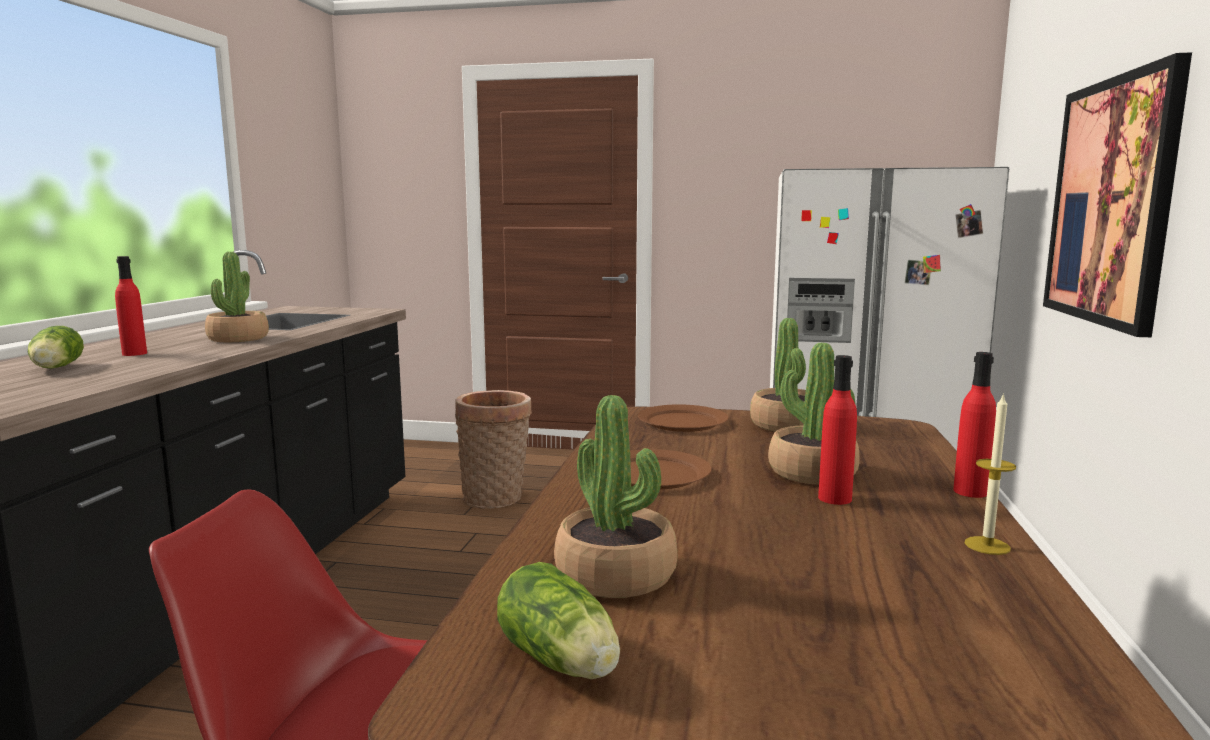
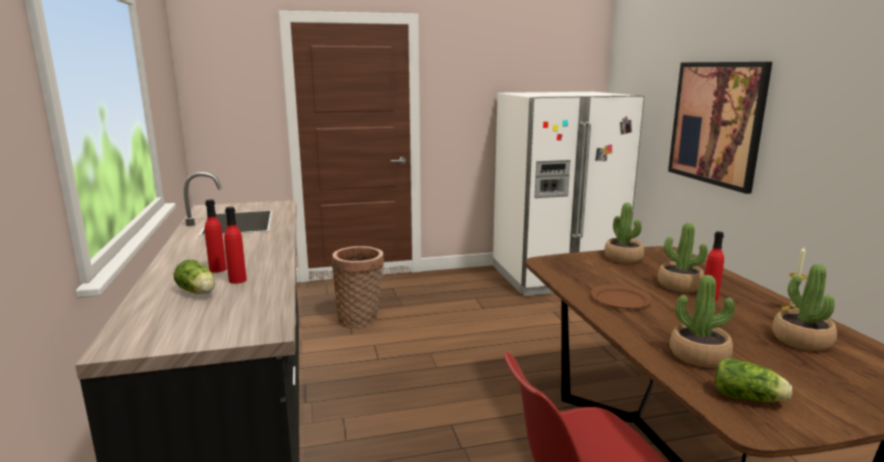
camera: 25 degrees left, 5 degrees up
potted plant [205,252,269,343] -> potted plant moved to [772,264,837,351]
brown plate [638,404,729,432] -> none
red bottle [953,352,996,498] -> red bottle moved to [224,207,247,284]

